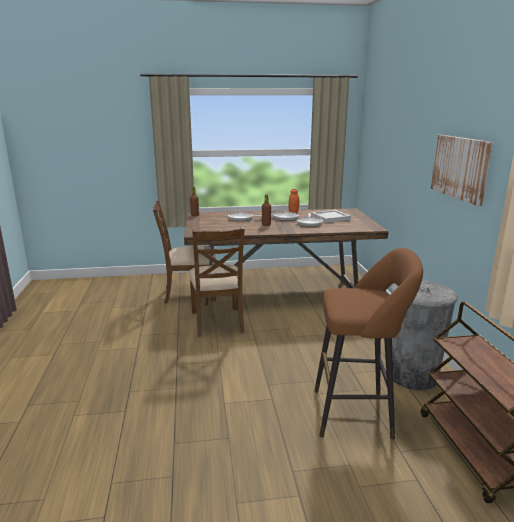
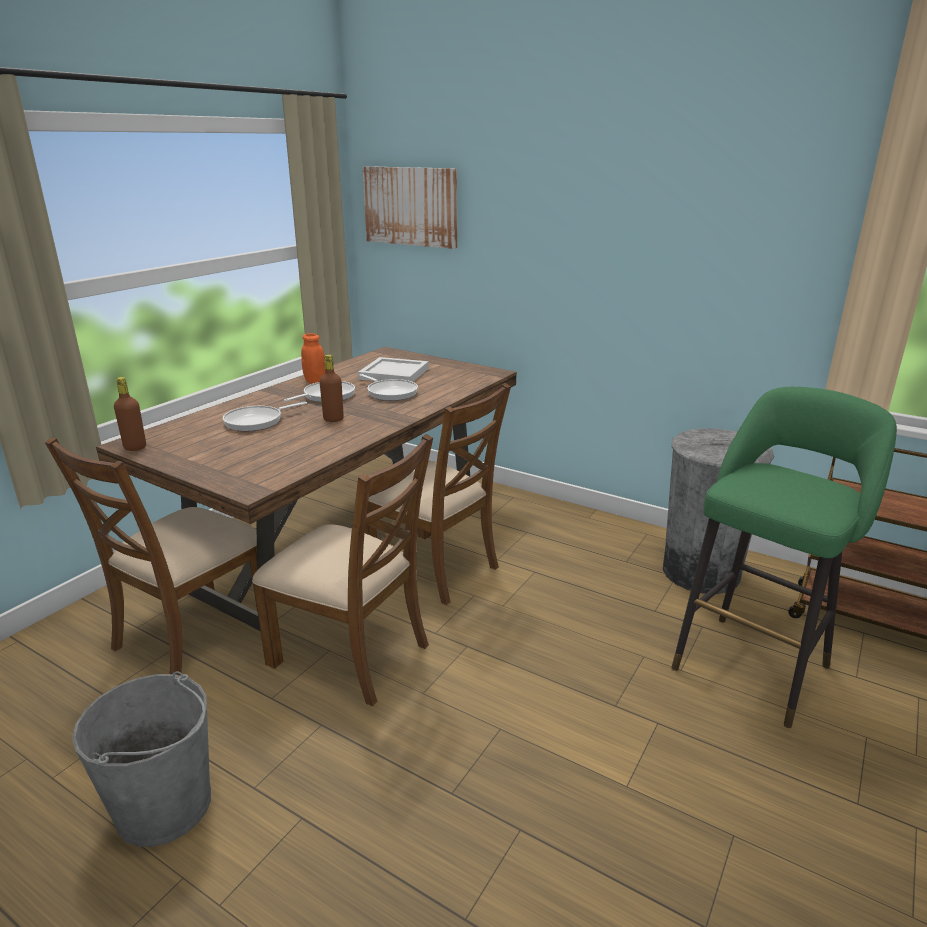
camera: 50 degrees left, 5 degrees up
brown stool [314,248,423,439] -> green stool [671,387,897,728]
picture [431,135,493,206] -> picture moved to [363,166,457,249]
none -> grey bucket [72,672,211,847]
none -> brown chair [365,383,511,605]

